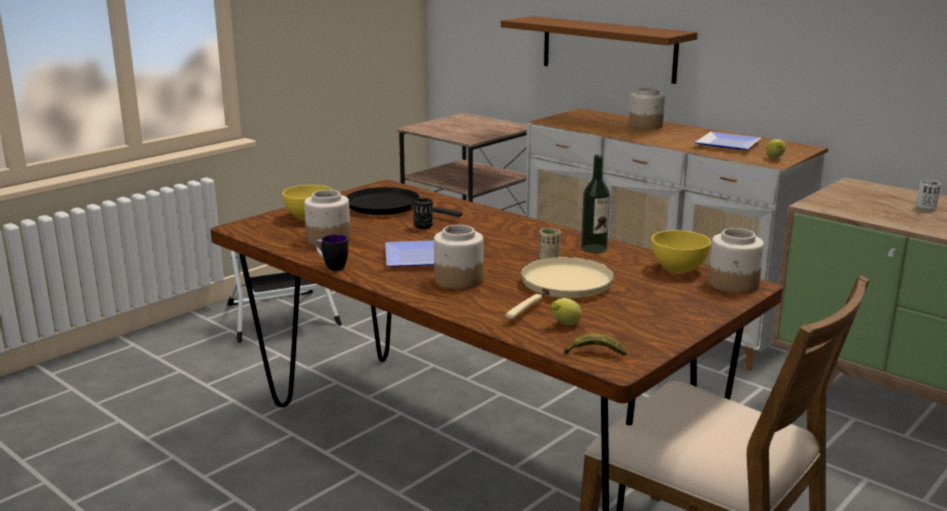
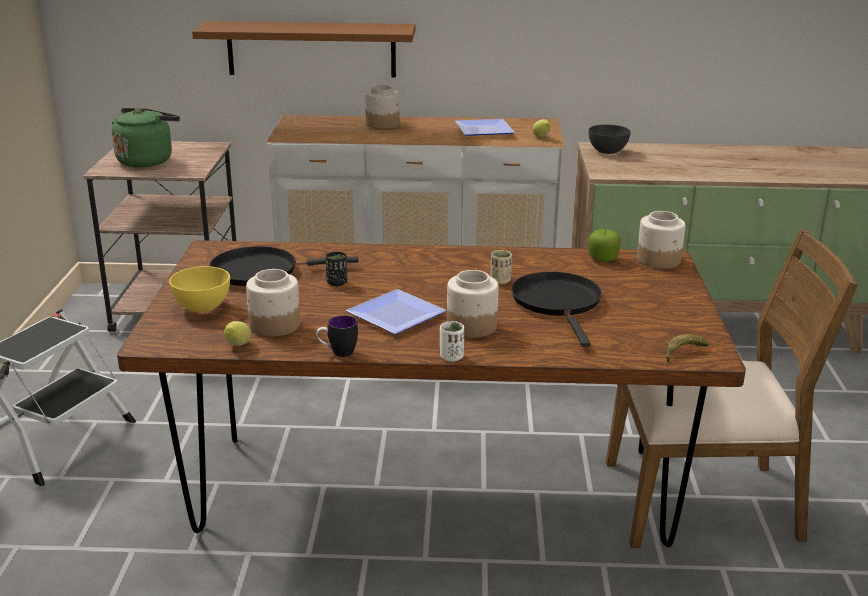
camera: 40 degrees left, 5 degrees up
beige frying pan [506,257,614,319] -> black frying pan [511,272,602,347]
lemon [551,298,582,325] -> lemon moved to [224,321,251,346]
bottle [581,155,610,253] -> none
yellow bowl [652,230,711,272] -> apple [589,229,621,262]
white cup [917,180,941,210] -> white cup moved to [440,321,464,362]
none -> green kettle [112,108,180,167]
none -> grey bowl [589,125,631,154]

